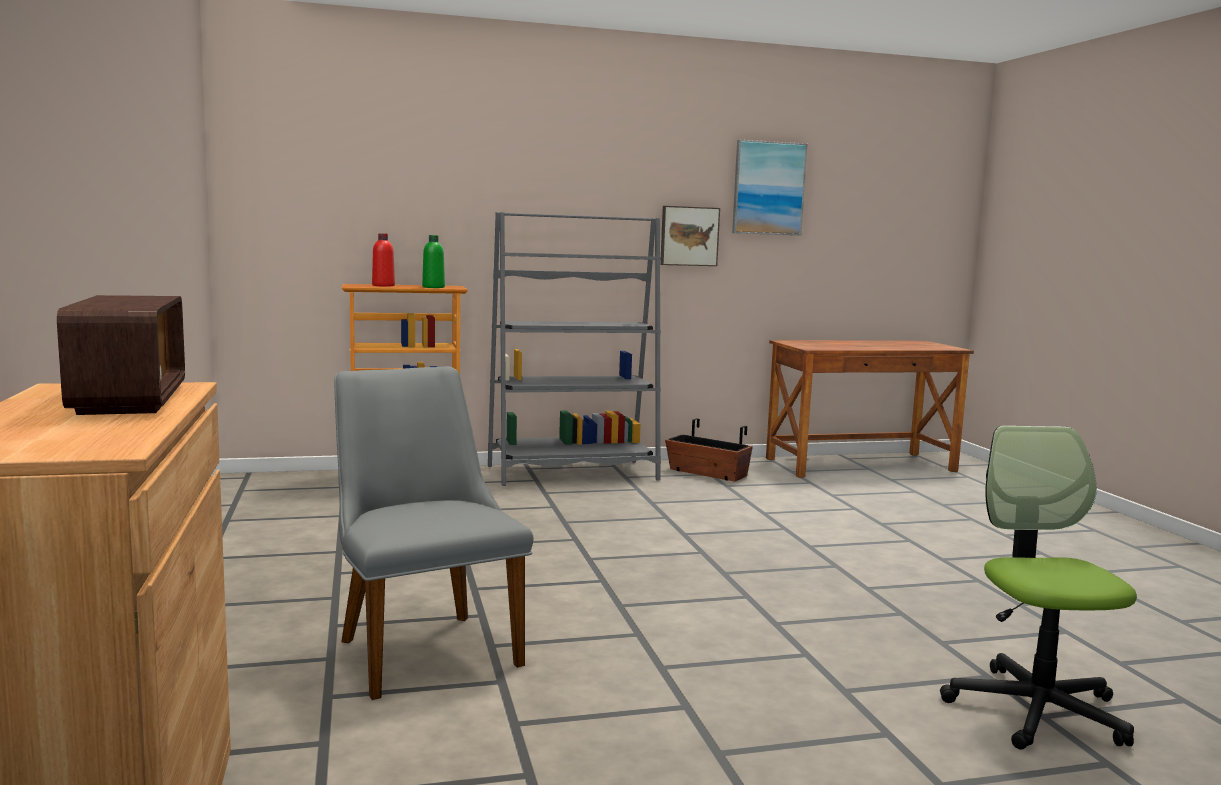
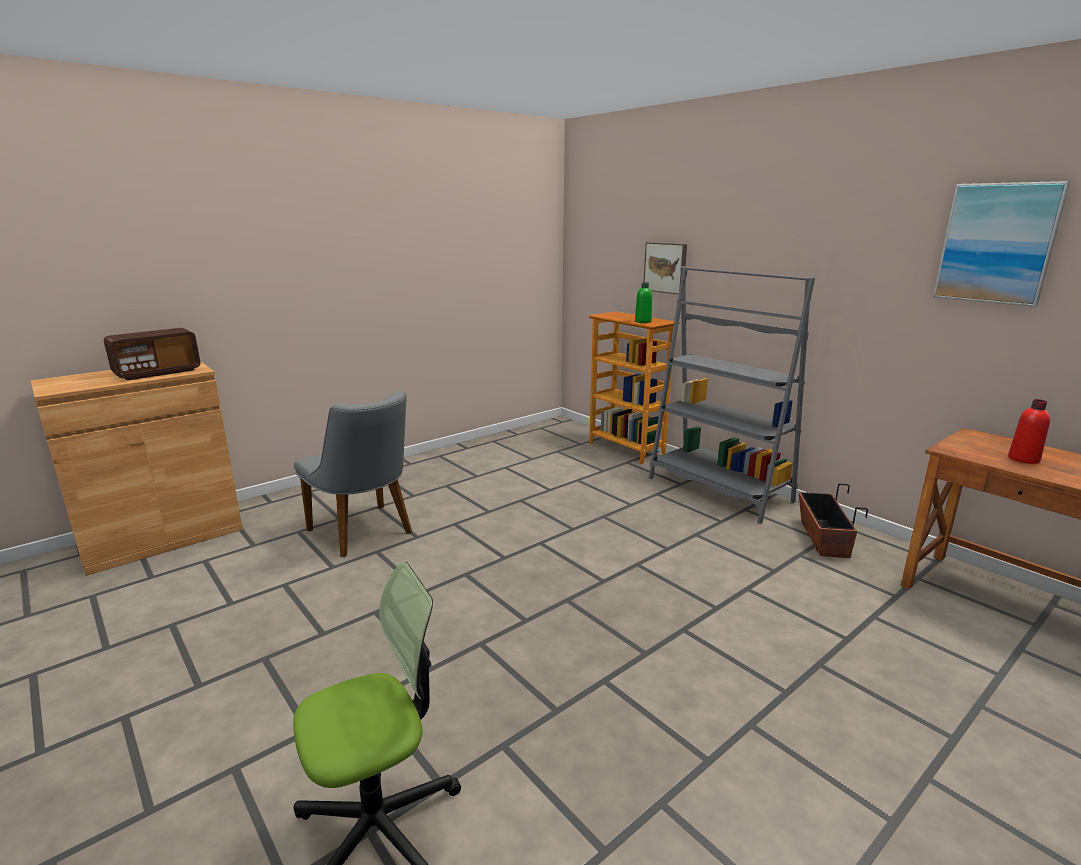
camera: 65 degrees right, 10 degrees up
grey chair [334,366,533,700] -> grey chair turned 105 degrees clockwise [294,391,412,557]
red bottle [372,233,395,287] -> red bottle moved to [1008,399,1050,464]
picture [660,206,720,266] -> picture moved to [644,242,687,295]

